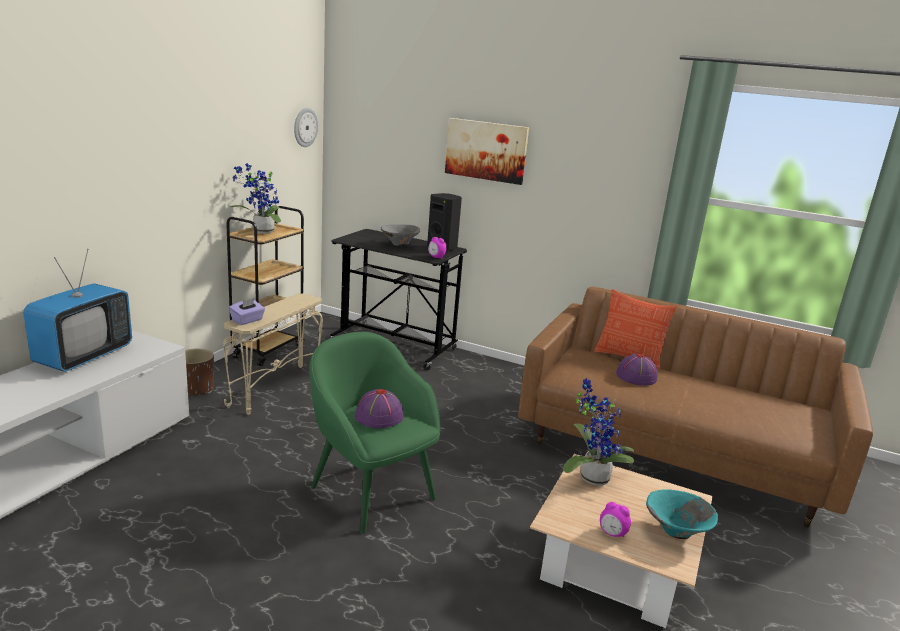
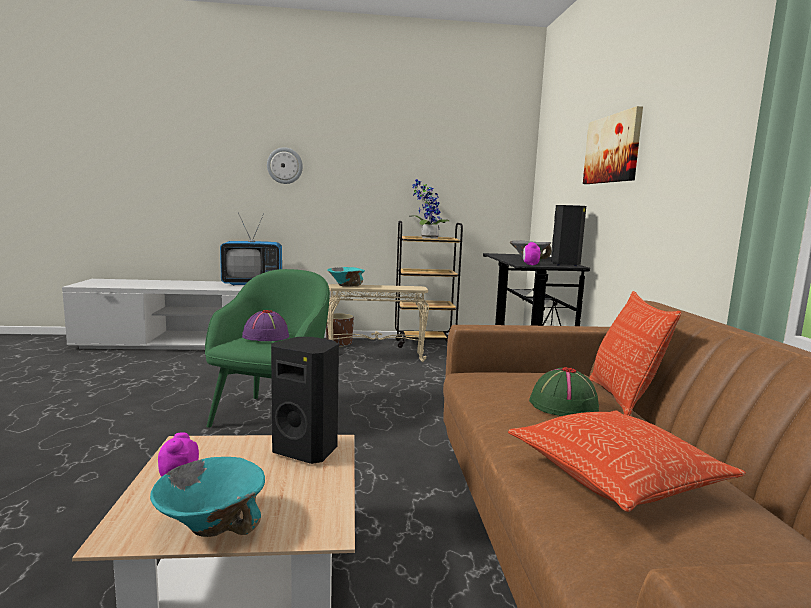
camera: 60 degrees right, 10 degrees down
purple tissue box [229,298,265,325] -> turquoise bowl [327,267,365,287]
wall clock [294,108,318,147] -> wall clock moved to [267,147,303,184]
potted plant [563,378,636,486] -> black speaker [271,337,339,464]
purple hat [616,353,658,386] -> green hat [529,367,599,416]
none -> orange pillow [508,411,746,512]

